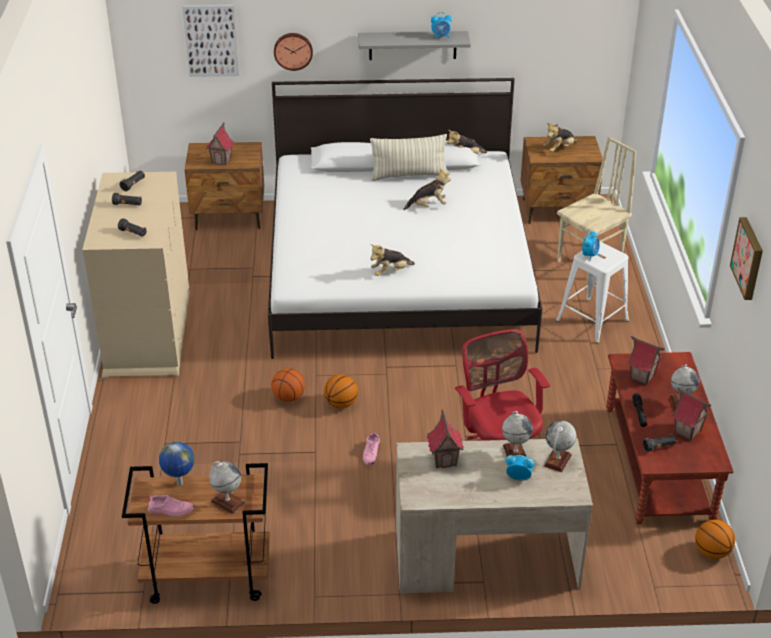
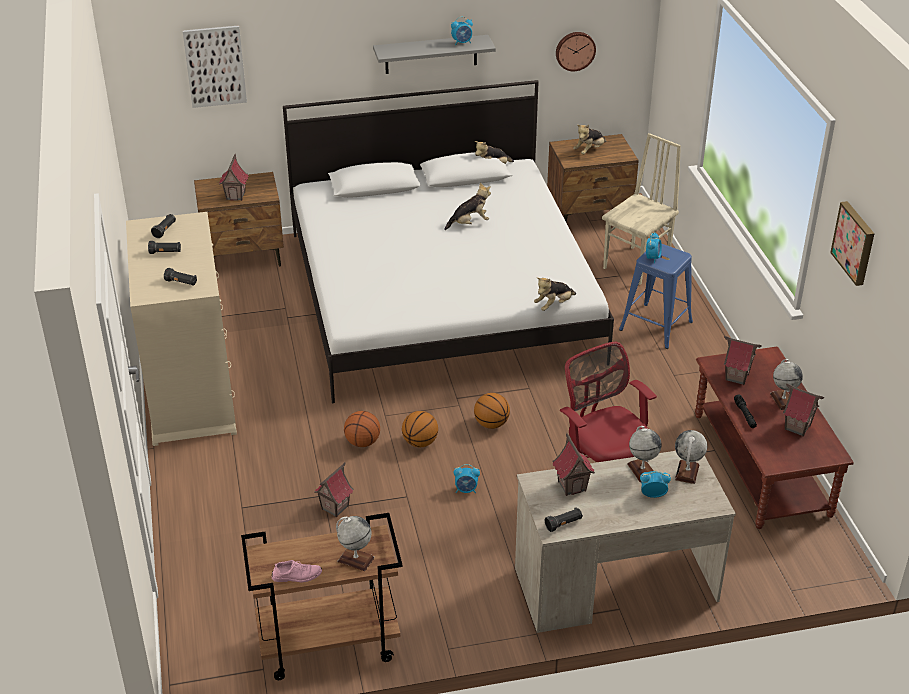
camera: 10 degrees left, 0 degrees up
globe [159,442,195,486] -> none
wall clock [274,33,313,71] -> wall clock moved to [556,32,596,71]
pink shoe [363,432,380,465] -> alarm clock [454,464,480,493]
pillow [370,134,448,181] -> none
plush toy [370,244,415,276] -> plush toy moved to [534,278,576,311]
white stool [556,241,629,344] -> blue stool [619,243,693,349]
black flashlight [643,434,676,452] -> black flashlight moved to [545,507,583,532]
basketball [695,520,735,559] -> basketball moved to [474,393,510,429]
none -> toy house [314,462,354,517]

